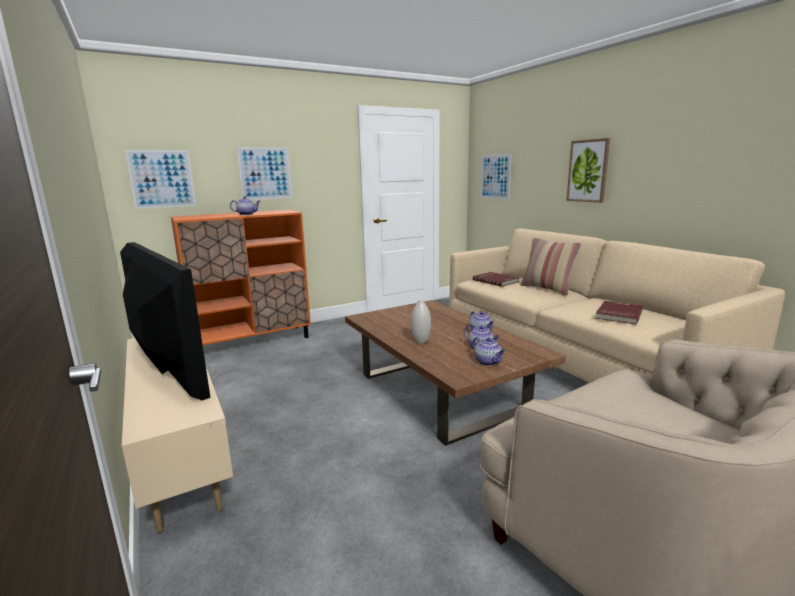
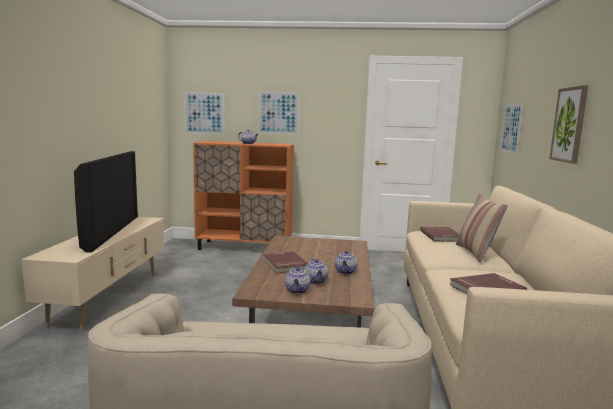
camera: 35 degrees right, 5 degrees down
white vase [411,299,431,343] -> red book [263,251,308,274]

